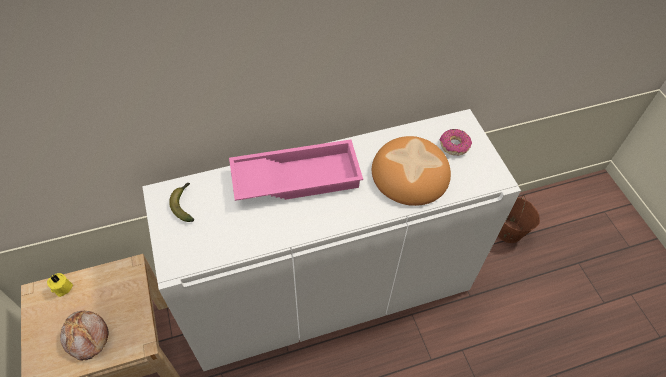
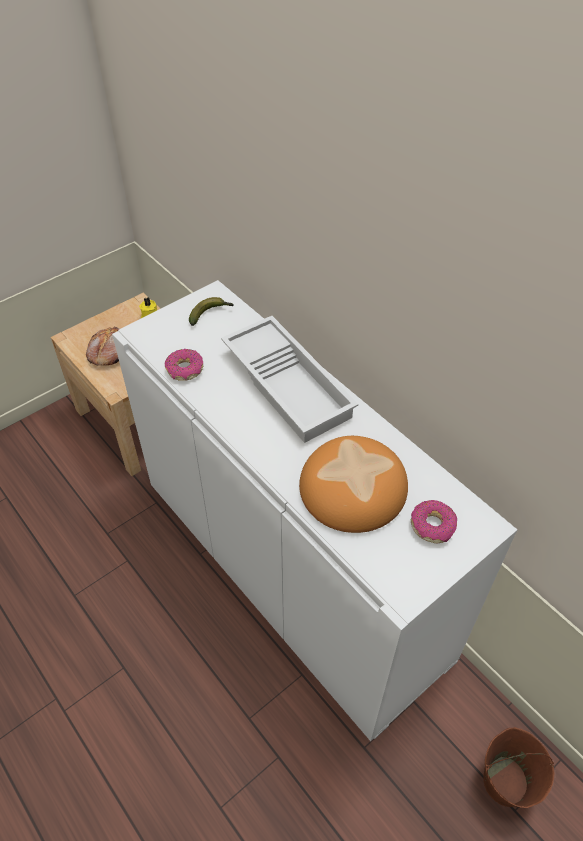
camera: 70 degrees right, 5 degrees down
pink tray [229,139,363,201] -> white tray [221,316,358,443]
none -> donut [165,349,203,381]

